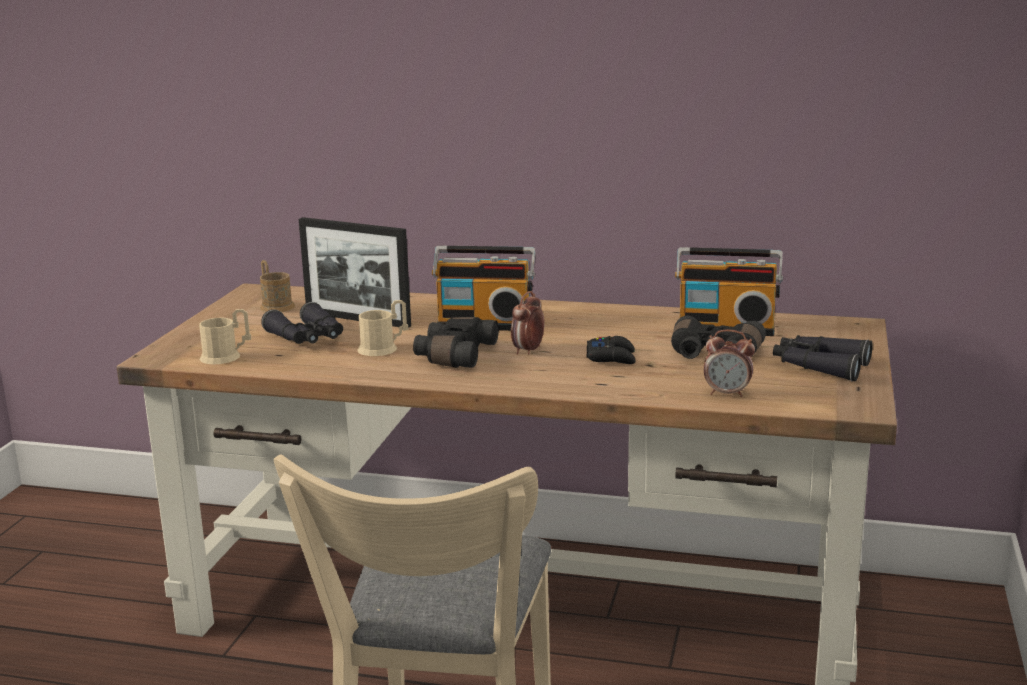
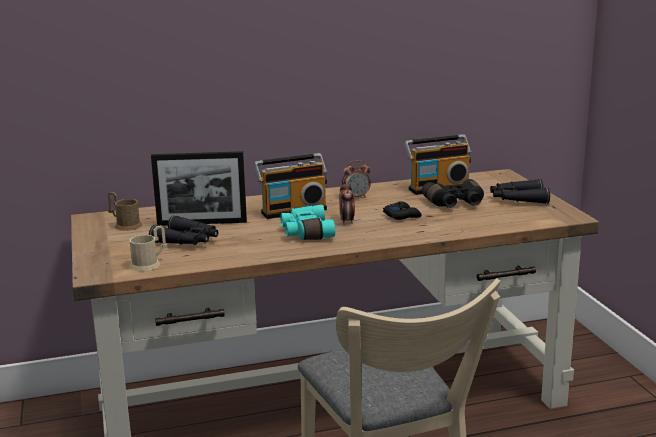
camera: 30 degrees left, 0 degrees up
beige mug [357,300,408,356] -> none
black binoculars [413,317,499,368] -> turquoise binoculars [280,205,335,240]
alarm clock [704,329,755,397] -> alarm clock moved to [342,160,371,198]

